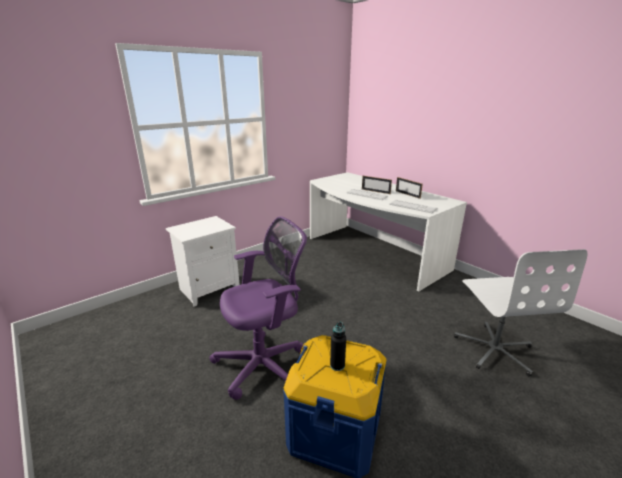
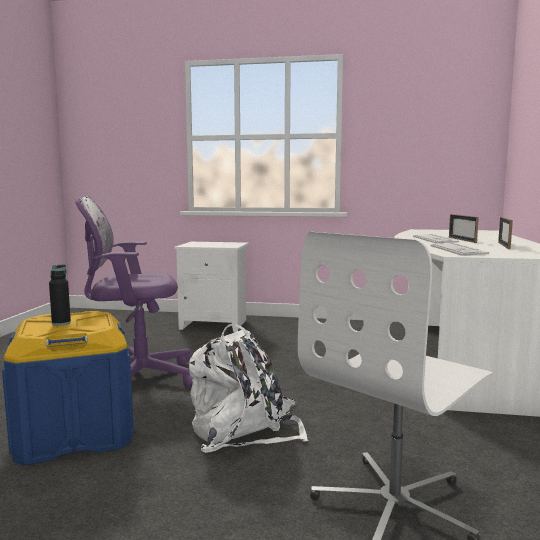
camera: 50 degrees right, 15 degrees down
purple office chair [209,216,307,400] -> purple office chair turned 150 degrees clockwise [75,195,193,388]
none -> white backpack [189,324,308,452]

